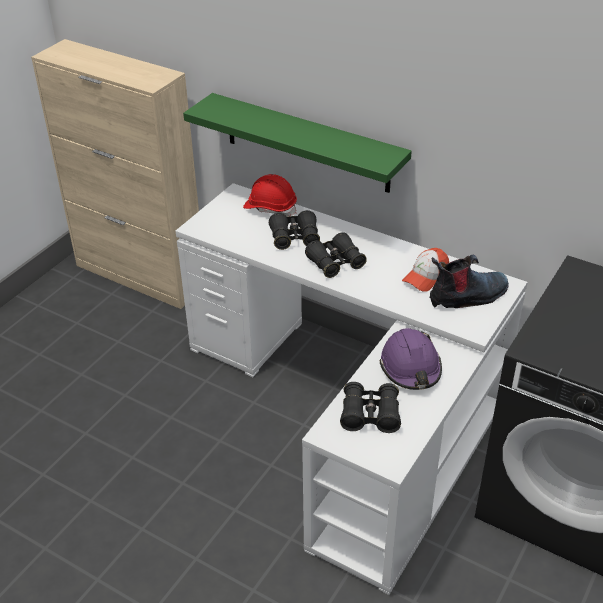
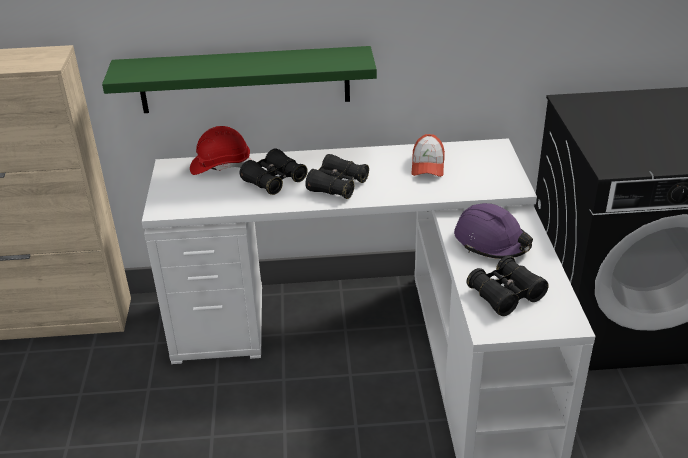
camera: 35 degrees left, 5 degrees down
boot [430,255,509,308] -> none

